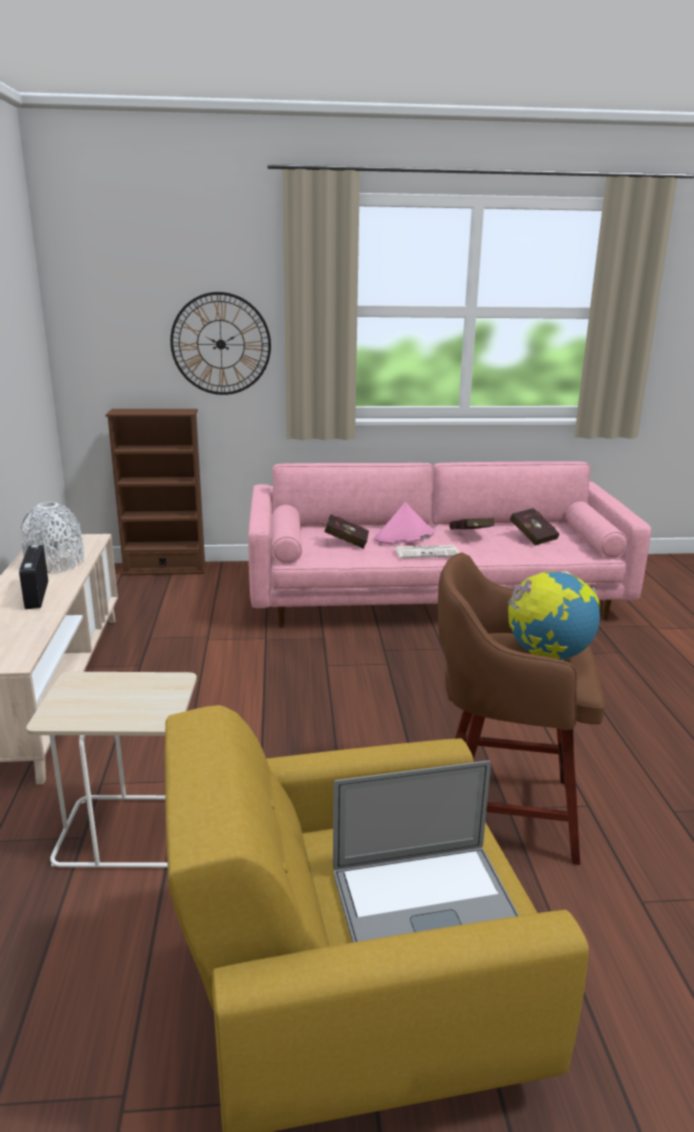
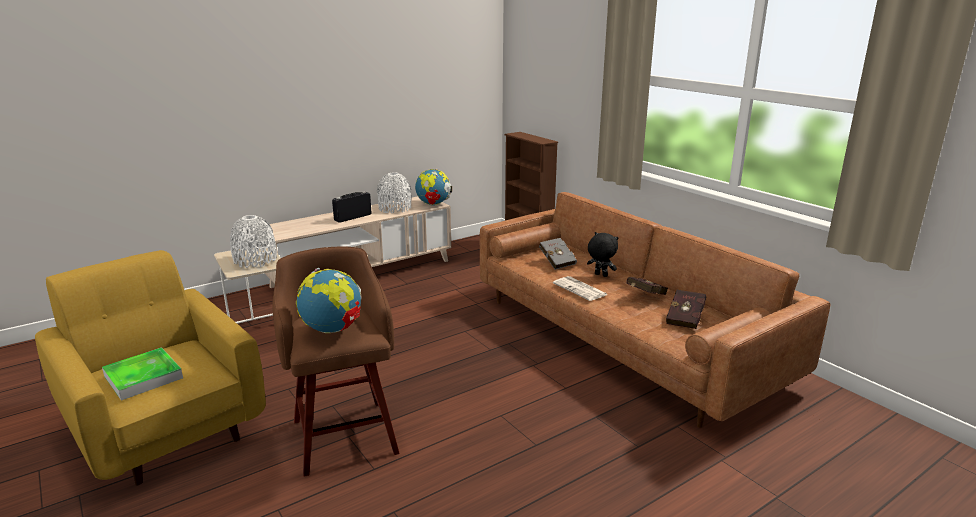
camera: 60 degrees right, 0 degrees up
wall clock [170,292,271,395] -> none
pink sofa [248,461,651,628] -> brown sofa [480,192,830,428]
red book [320,515,369,549] -> grey book [539,238,577,270]
laptop [333,760,520,943] -> tray [102,347,183,401]
pink hat [374,502,434,544] -> black plush toy [587,232,619,277]
none -> white vase [230,215,277,268]
none -> globe [415,169,452,205]

